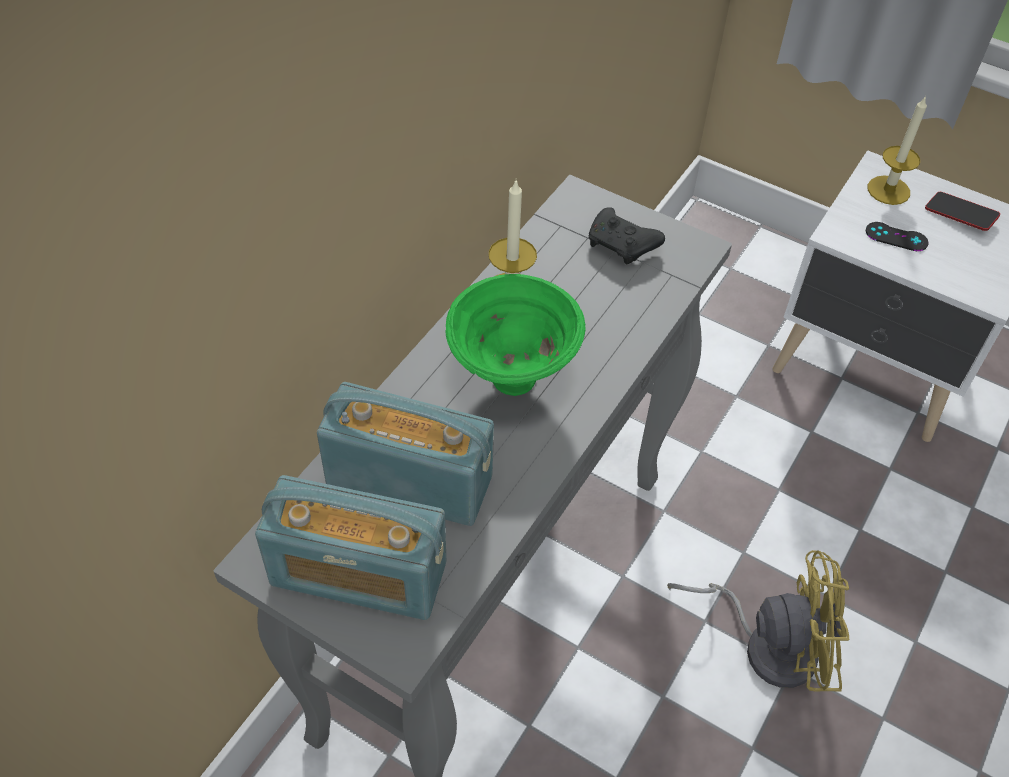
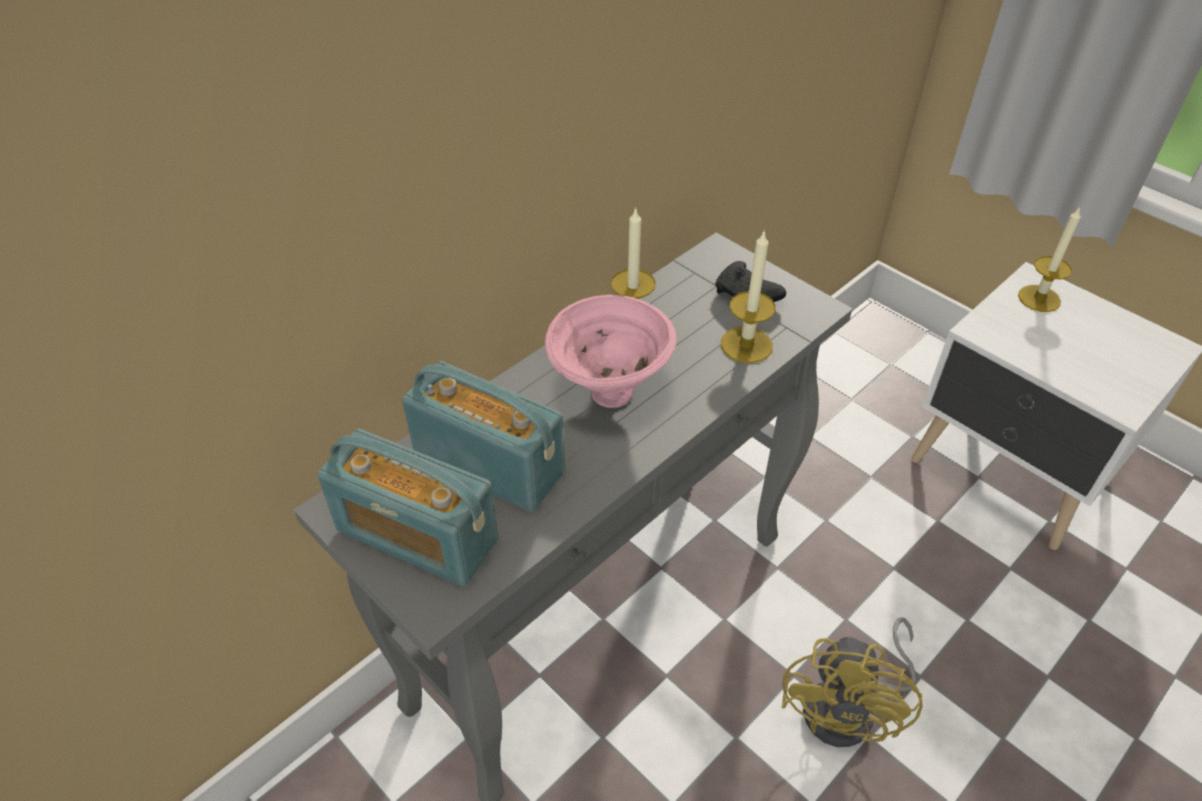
camera: 15 degrees right, 5 degrees down
green bowl [445,274,586,396] -> pink bowl [545,295,677,408]
yellow fan [667,550,850,692] -> yellow fan turned 90 degrees clockwise [782,617,923,747]
black game controller [866,222,928,251] -> none
phone [925,192,1000,231] -> none
none -> candle [721,232,776,363]

